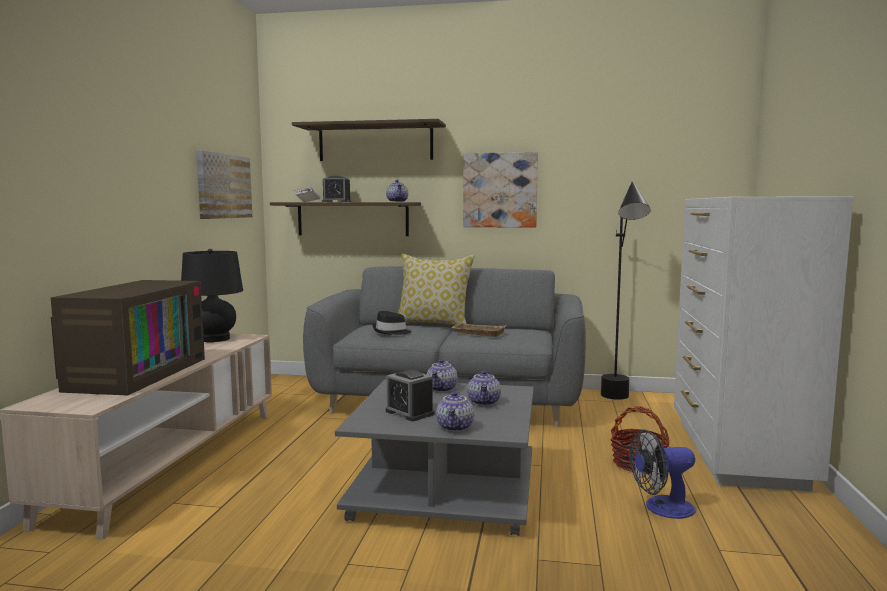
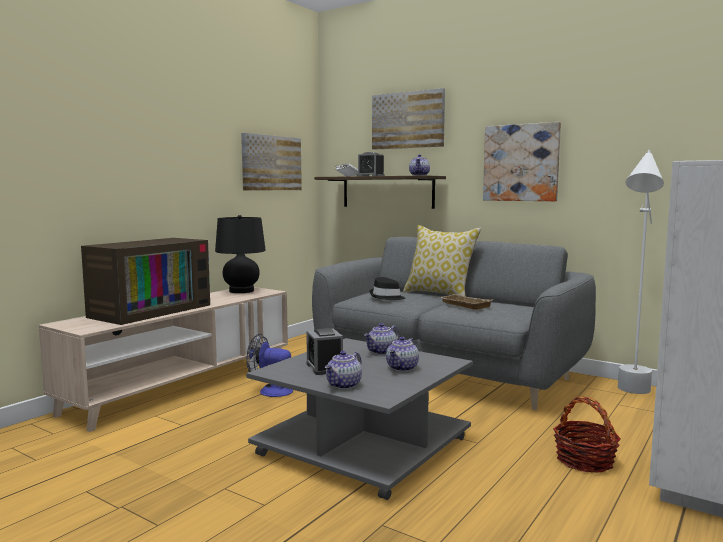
camera: 25 degrees right, 0 degrees up
shelf [292,119,446,161] -> picture [372,88,445,150]
black floor lamp [601,182,651,400] -> white floor lamp [618,150,664,394]
fan [629,429,696,519] -> fan moved to [246,334,293,397]

